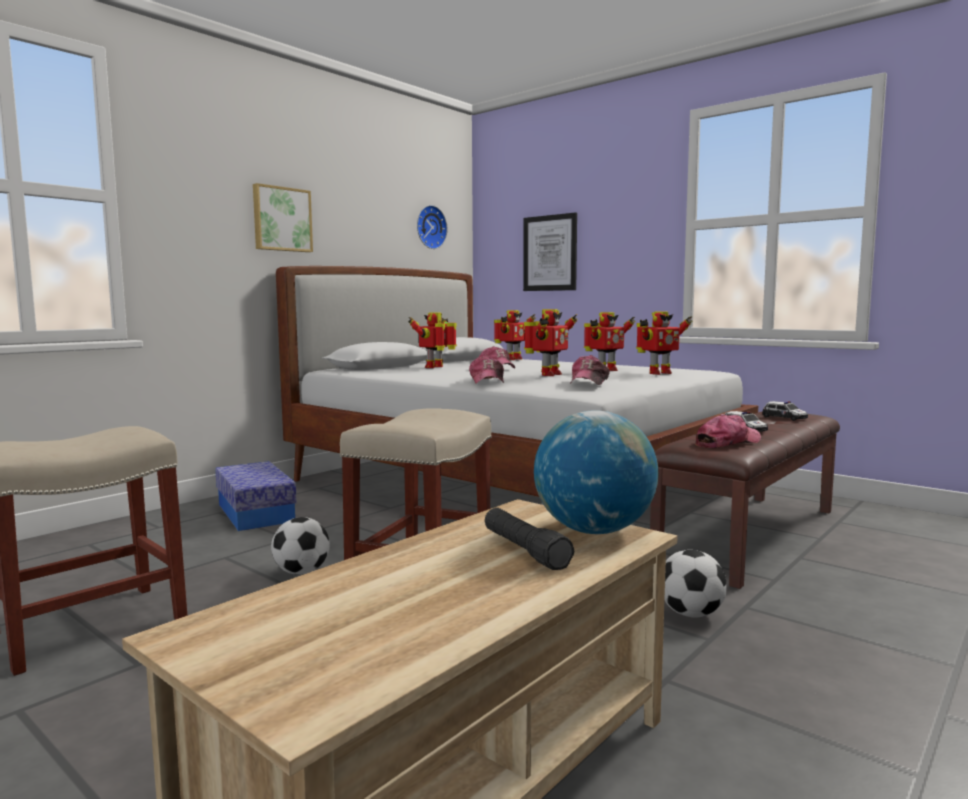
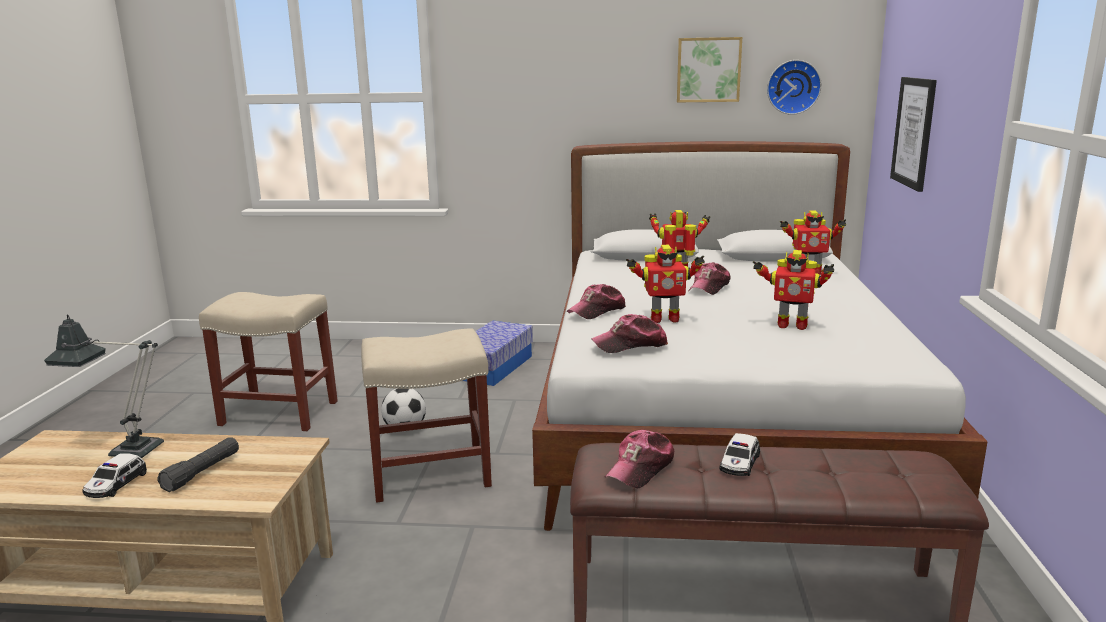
camera: 55 degrees right, 10 degrees up
picture [253,183,313,252] -> picture moved to [677,37,742,102]
globe [534,410,659,534] -> none
toy robot [636,311,693,375] -> none
football [664,550,727,618] -> none
cap [695,414,761,448] -> cap turned 105 degrees clockwise [605,430,675,488]
toy car [763,401,808,421] -> toy car moved to [82,453,147,498]
none -> table lamp [44,314,164,458]

